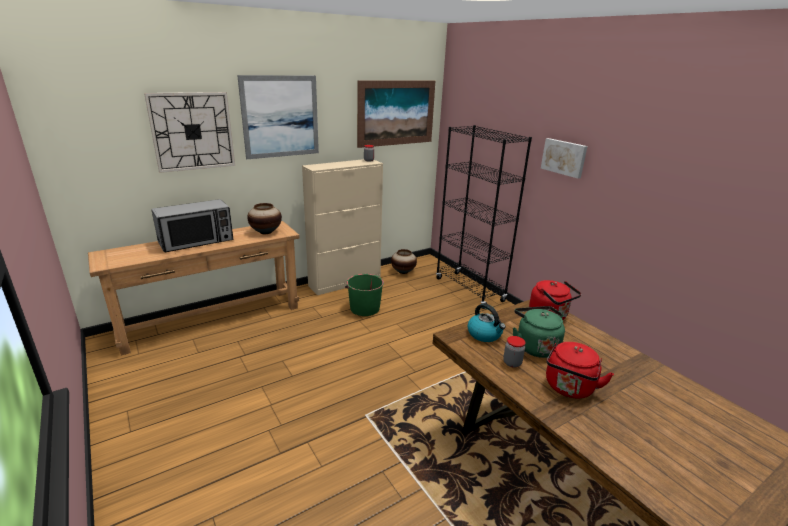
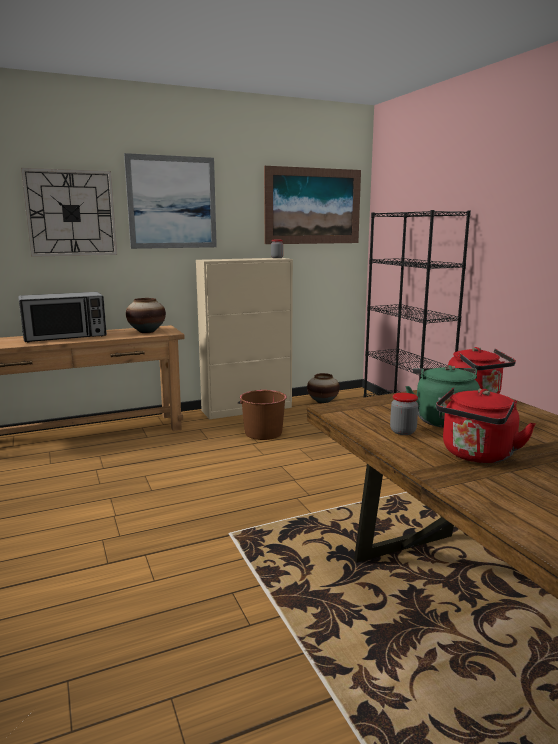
camera: 10 degrees right, 10 degrees down
green bucket [345,274,384,316] -> brown bucket [238,390,287,440]
kettle [468,303,506,342] -> none
picture [541,138,588,179] -> none

